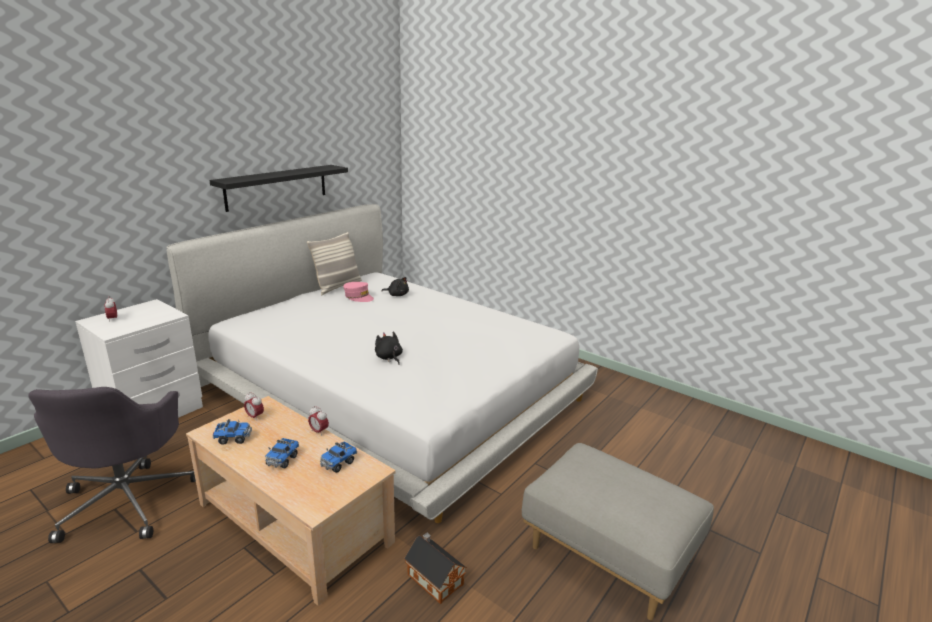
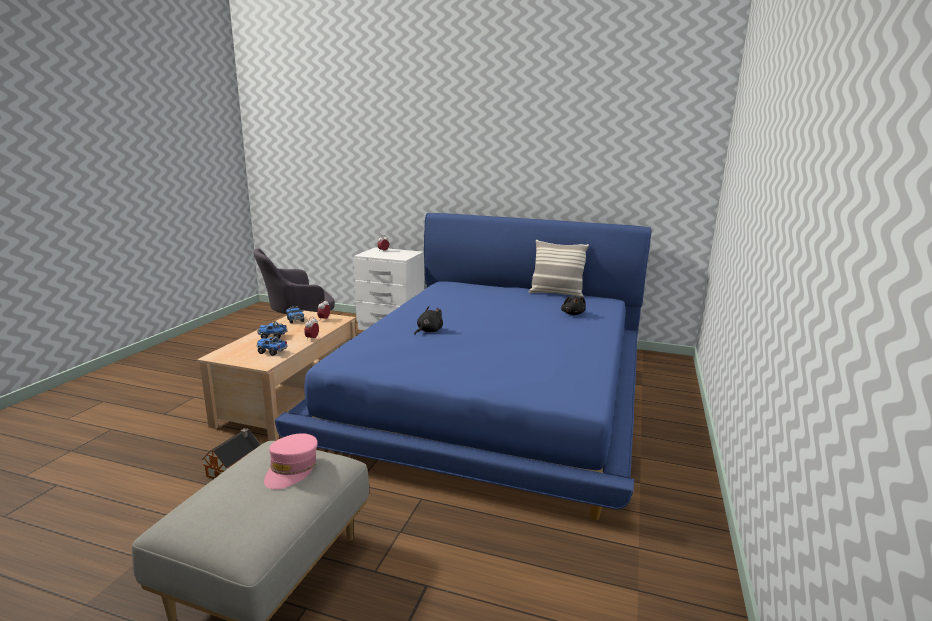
camera: 70 degrees right, 5 degrees down
white bed [167,204,598,523] -> blue bed [275,213,651,520]
black shelf [209,165,348,212] -> none
pink cap [343,282,374,302] -> pink cap moved to [264,433,318,489]

